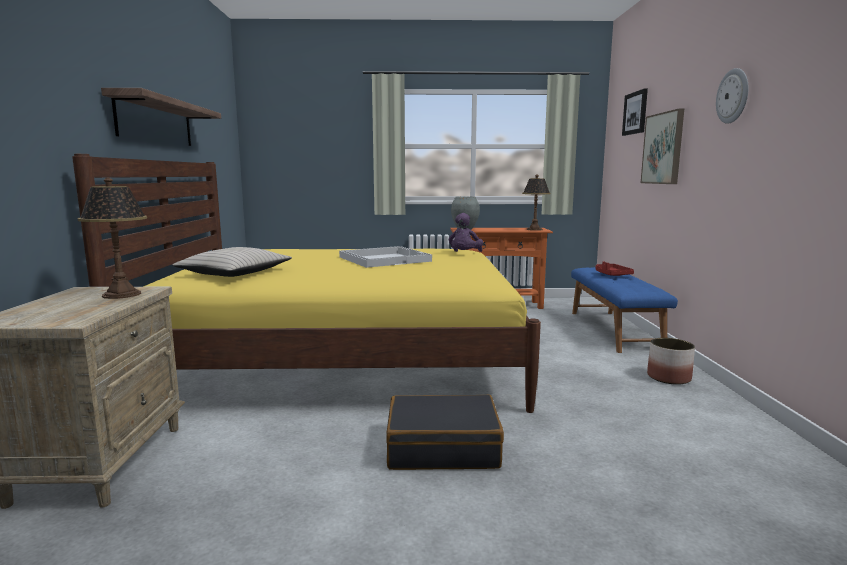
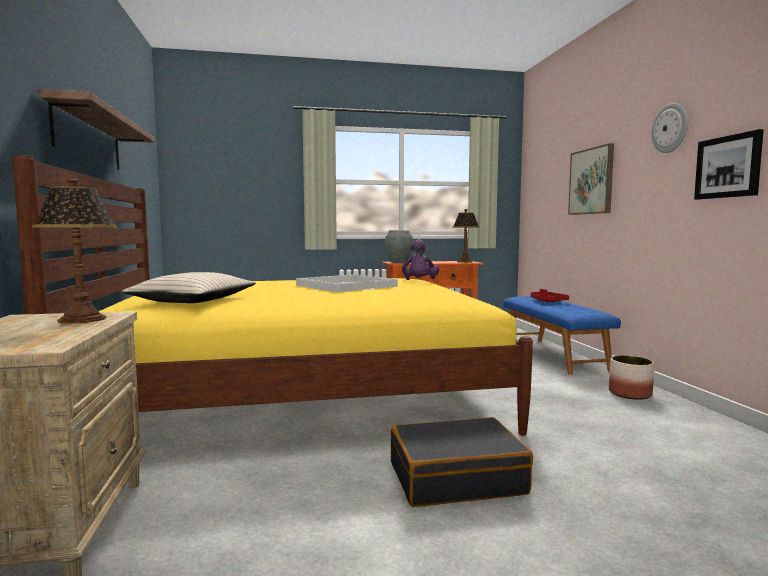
camera: 10 degrees left, 5 degrees down
picture [622,88,648,136] -> picture moved to [694,129,764,200]

